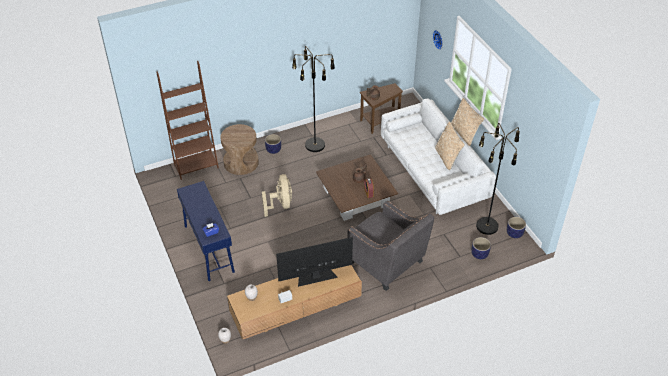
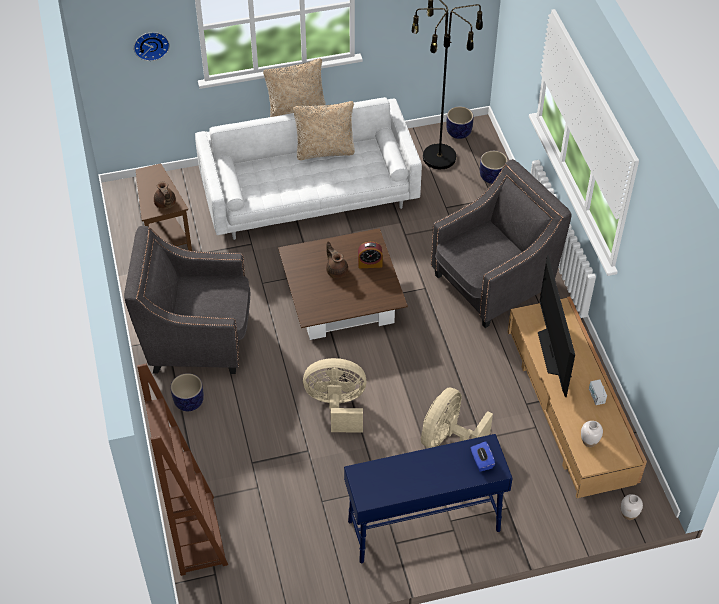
camera: 80 degrees left, 5 degrees up
brown side table [220,124,259,175] -> none
floor lamp [292,46,335,152] -> grey armchair [124,226,250,374]
none -> beige fan [421,387,493,448]

